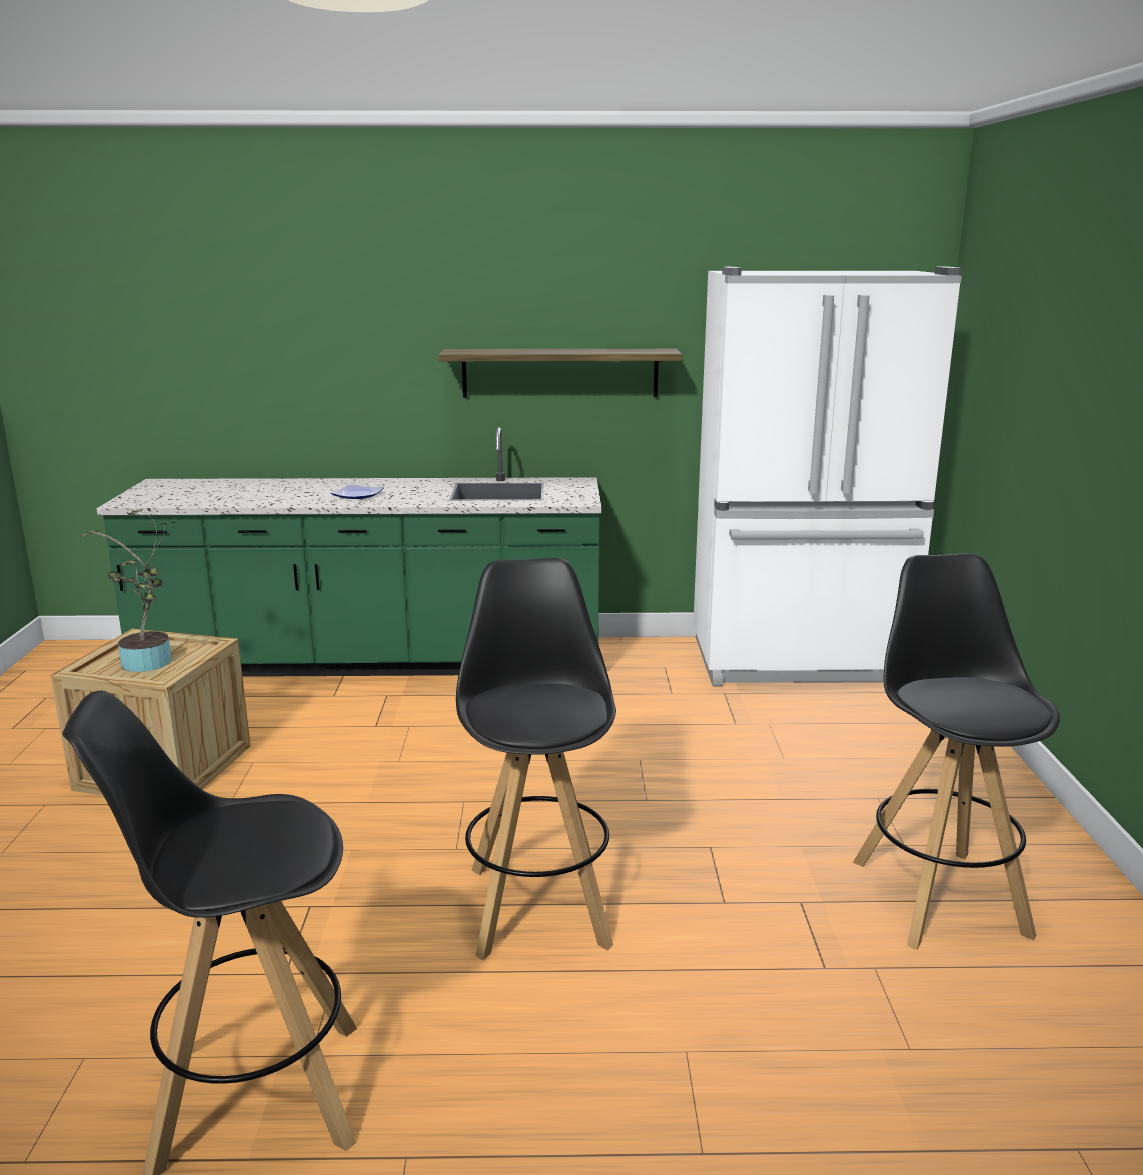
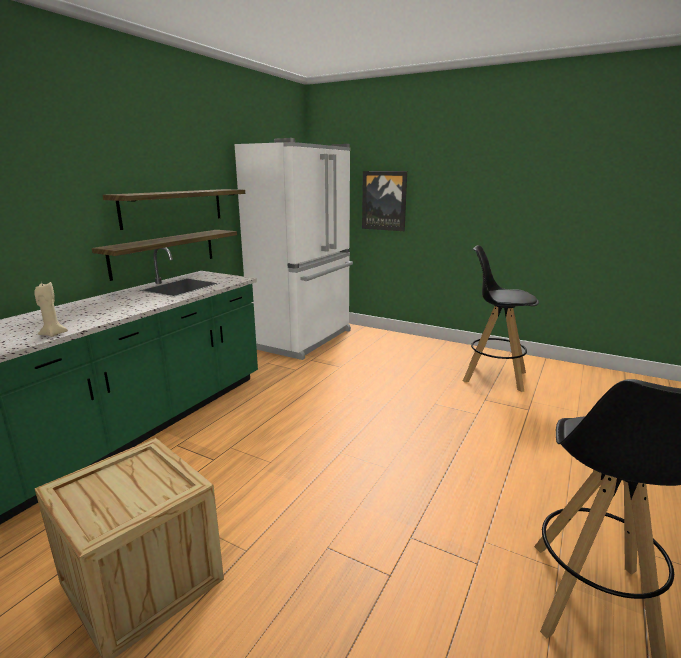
camera: 60 degrees left, 0 degrees up
potted plant [79,509,176,672] -> none
plate [331,484,384,499] -> none
black stool [456,557,616,960] -> none
none -> beige candle [34,282,68,337]
none -> shelf [92,230,237,281]
none -> picture [362,171,407,231]

